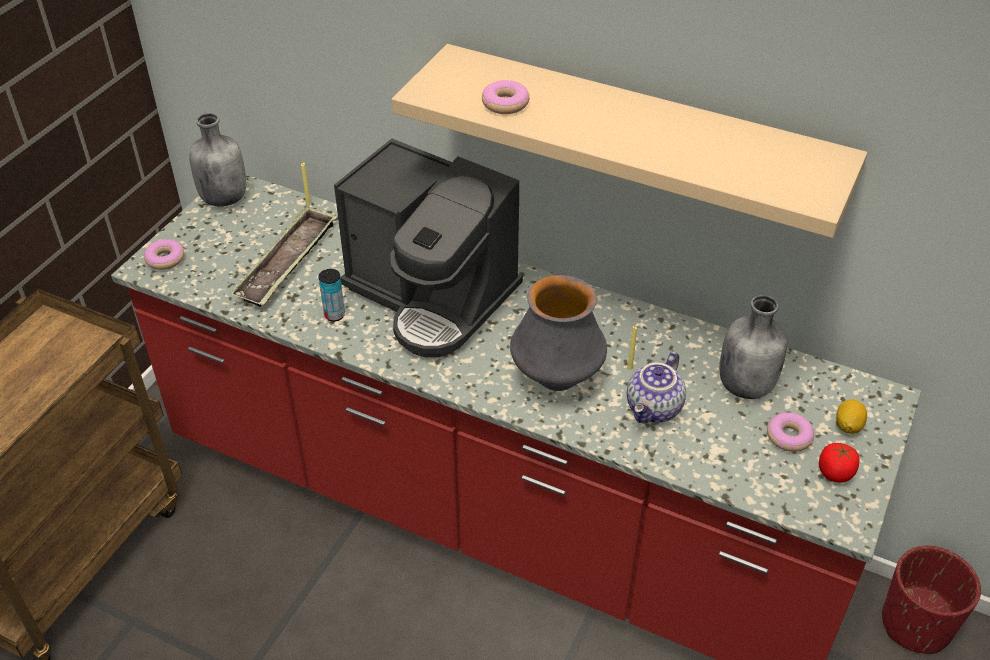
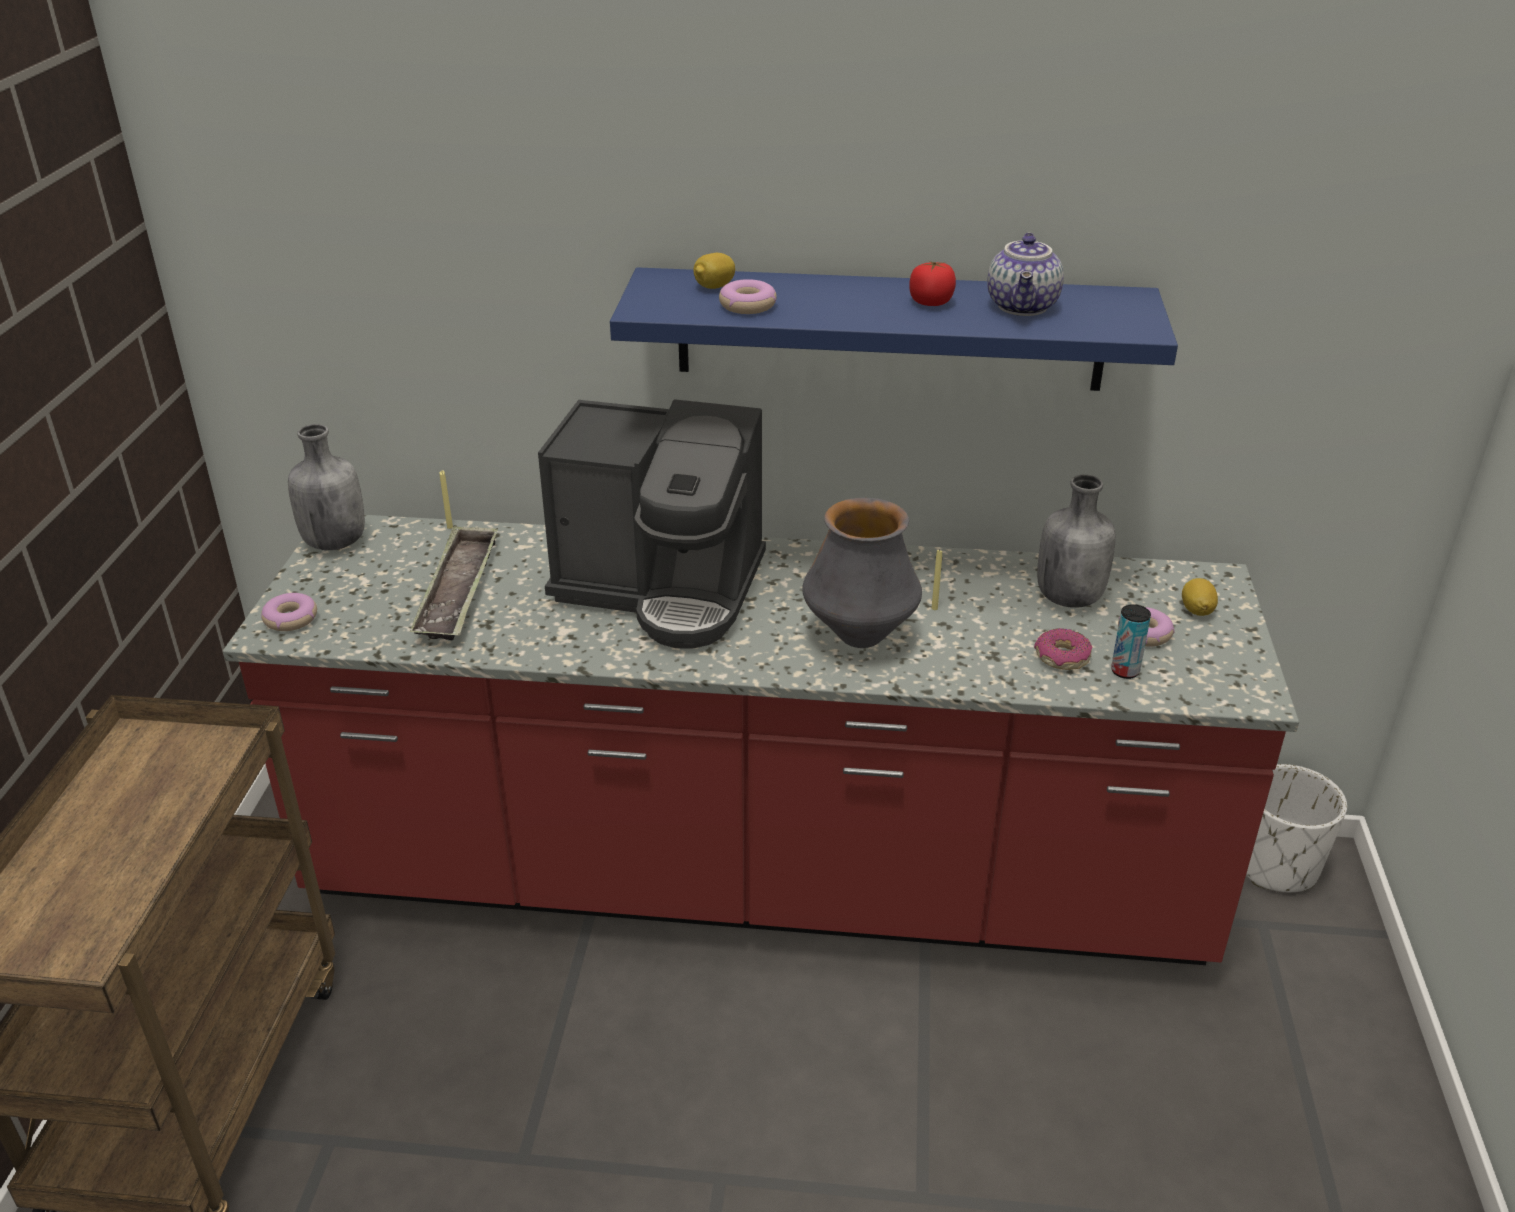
camera: 20 degrees left, 10 degrees down
can [318,269,345,322] -> can moved to [1111,604,1151,679]
beige shelf [392,44,867,238] -> blue shelf [610,267,1178,391]
teapot [627,351,686,424] -> teapot moved to [987,232,1064,316]
tomato [819,442,860,483] -> tomato moved to [909,261,956,306]
red planter [882,546,981,654] -> white planter [1246,764,1347,892]
none -> lemon [693,253,735,289]
none -> donut [1034,628,1092,670]

